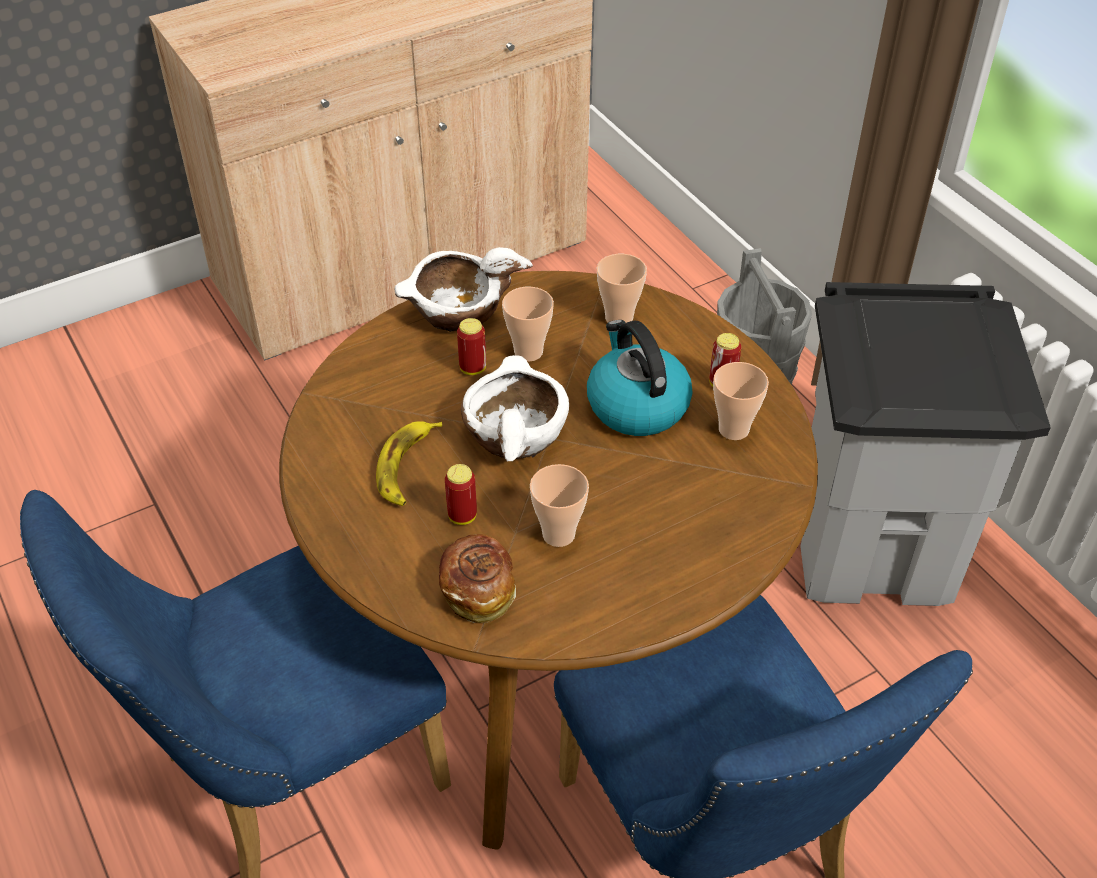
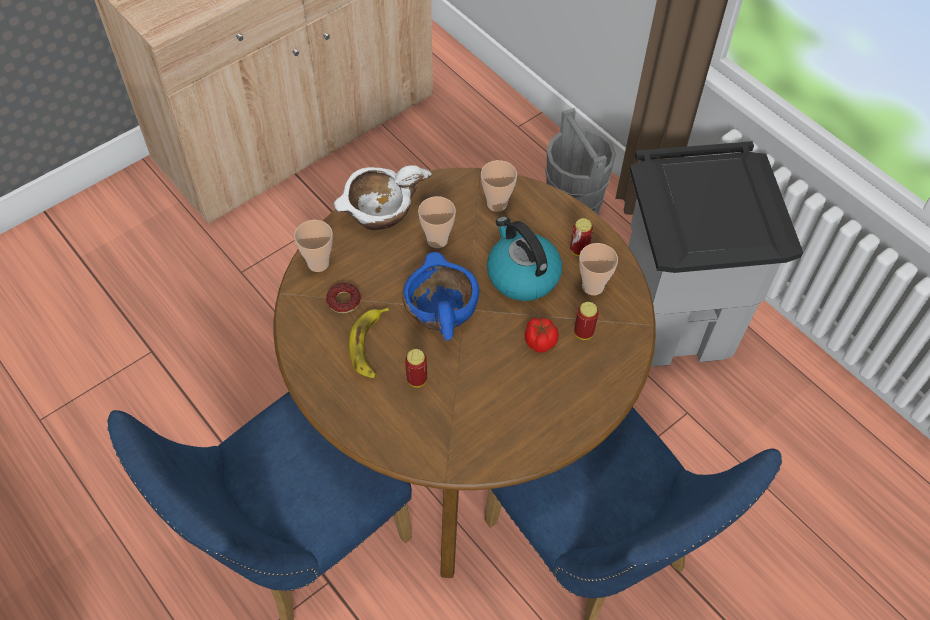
camera: 10 degrees left, 10 degrees up
bread [439,534,516,623] -> none
can [457,318,486,375] -> can moved to [574,302,599,340]
white bowl [461,355,569,461] -> blue bowl [402,252,479,341]
cup [530,464,589,547] -> cup moved to [294,220,333,272]
none -> donut [326,283,361,313]
none -> tomato [525,318,559,353]

